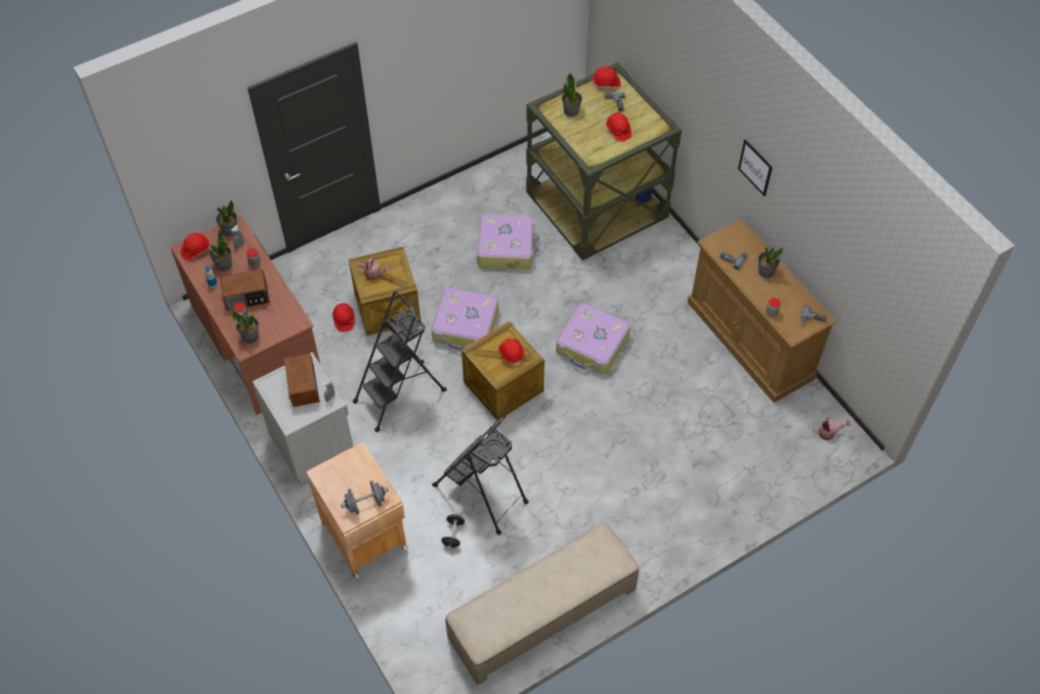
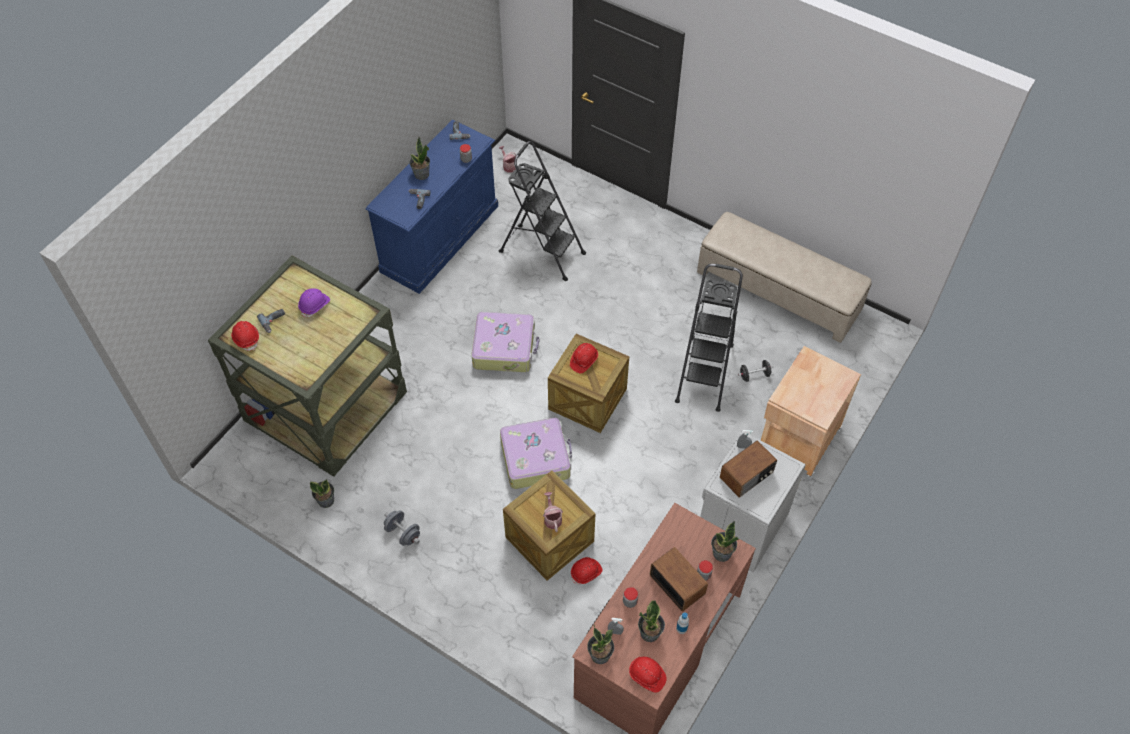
camera: 115 degrees left, 0 degrees up
grey dumbbell [340,480,389,515] -> grey dumbbell moved to [384,510,420,546]
step ladder [353,291,447,432] -> step ladder moved to [499,141,586,281]
suitcase [477,214,539,269] -> none
potted plant [562,73,582,117] -> potted plant moved to [309,479,334,508]
red hard hat [606,113,632,142] -> purple hard hat [298,288,330,318]
brown cabinet [687,219,836,403] -> blue cabinet [366,120,498,294]
picture [738,139,772,196] -> none

